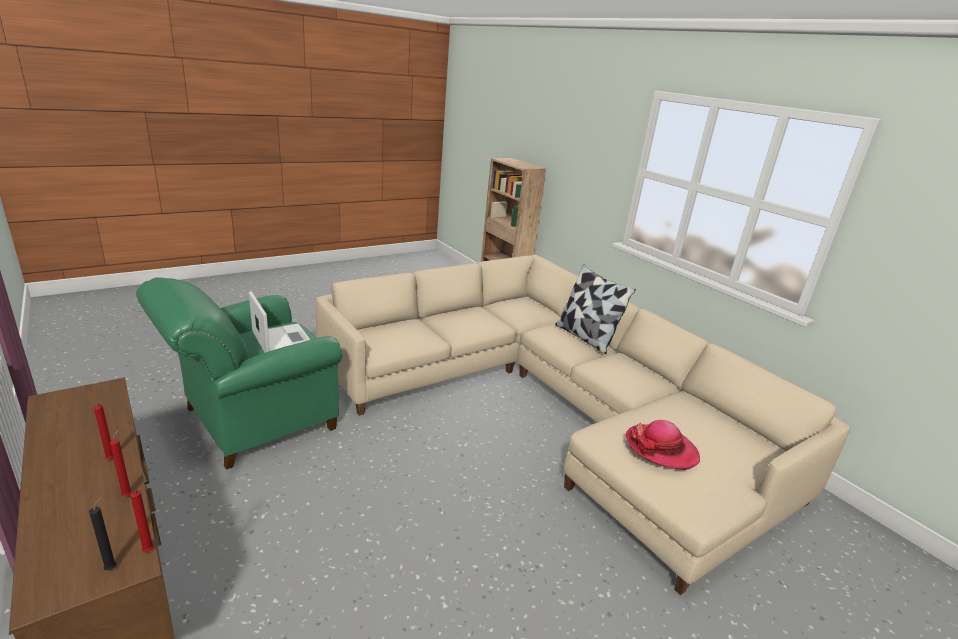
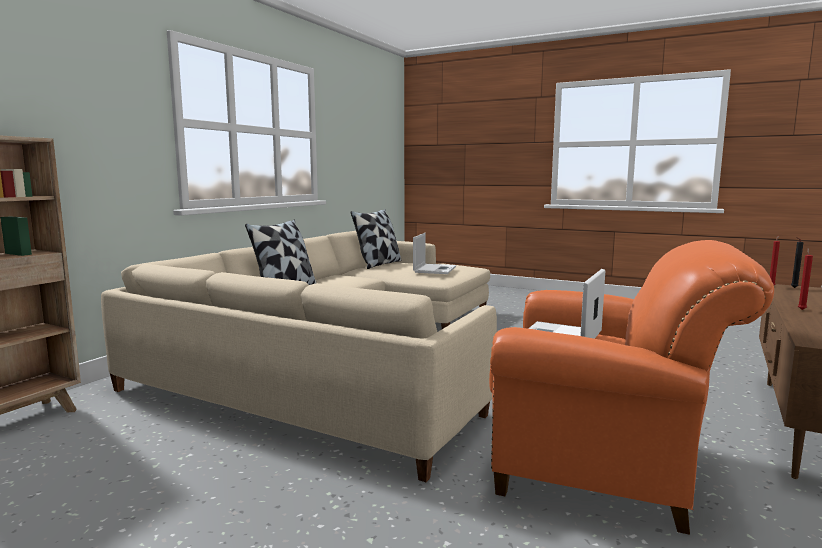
camera: 115 degrees left, 15 degrees down
red candle [110,430,132,496] -> none
green armchair [136,277,342,469] -> orange armchair [489,240,774,535]
hat [626,420,700,470] -> laptop [413,233,456,274]
none -> pillow [351,209,401,269]

